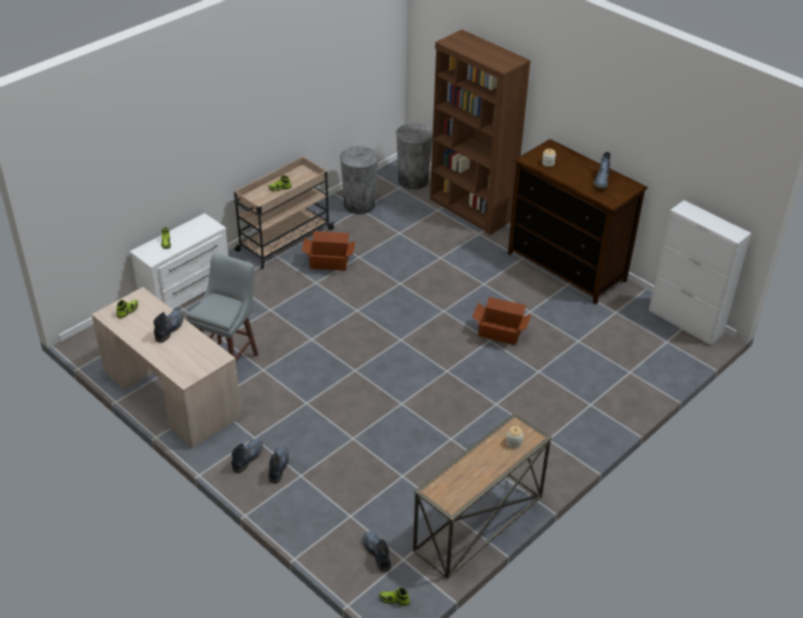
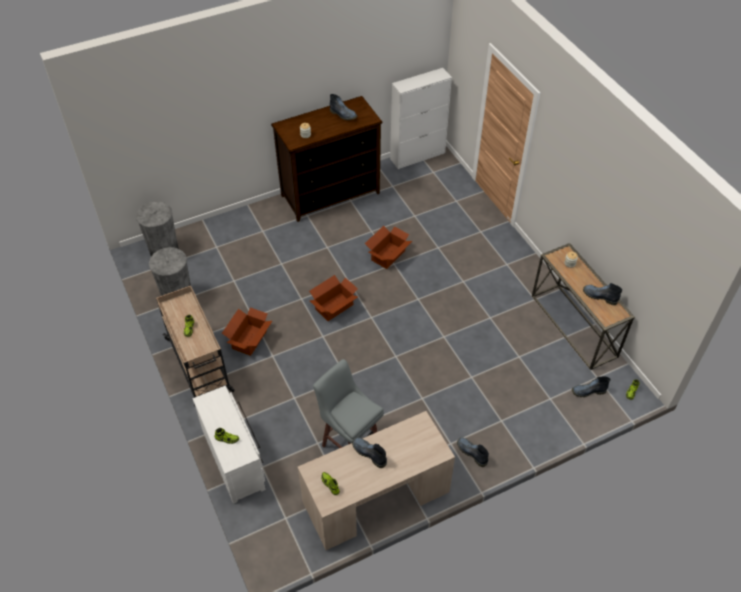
camera: 70 degrees left, 10 degrees up
boot [268,446,289,484] -> boot moved to [583,283,622,305]
brown bookcase [430,30,531,235] -> none
none -> cardboard box [309,275,358,321]

